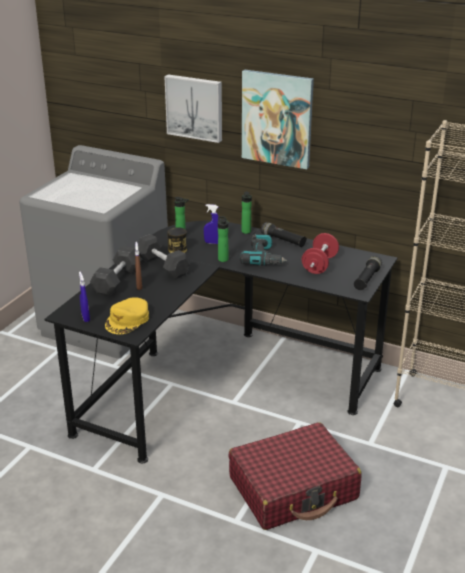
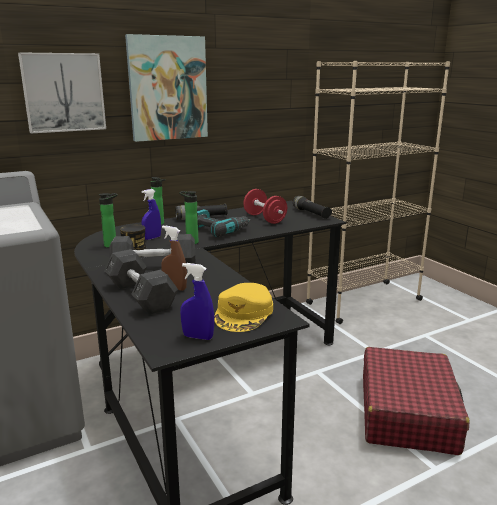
camera: 55 degrees left, 10 degrees down
yellow cap [105,297,149,334] -> yellow cap turned 45 degrees clockwise [214,283,273,332]

